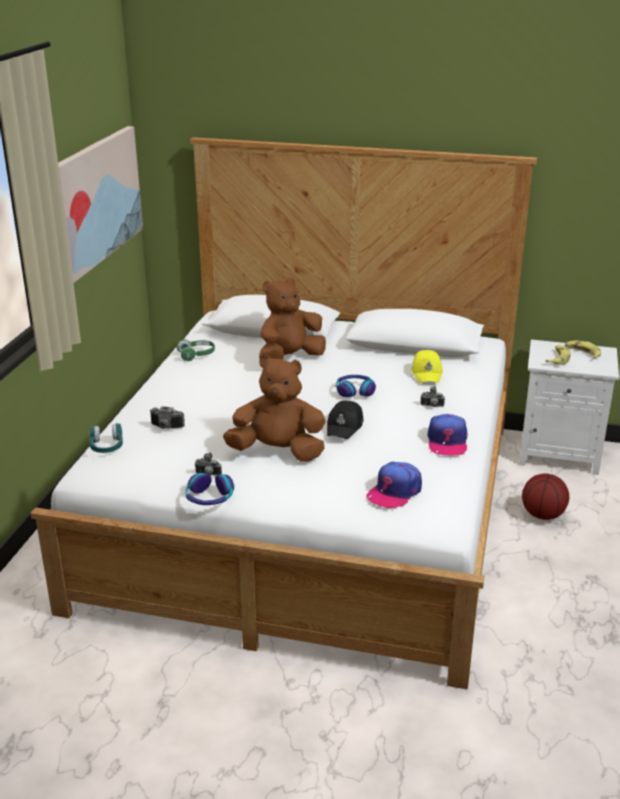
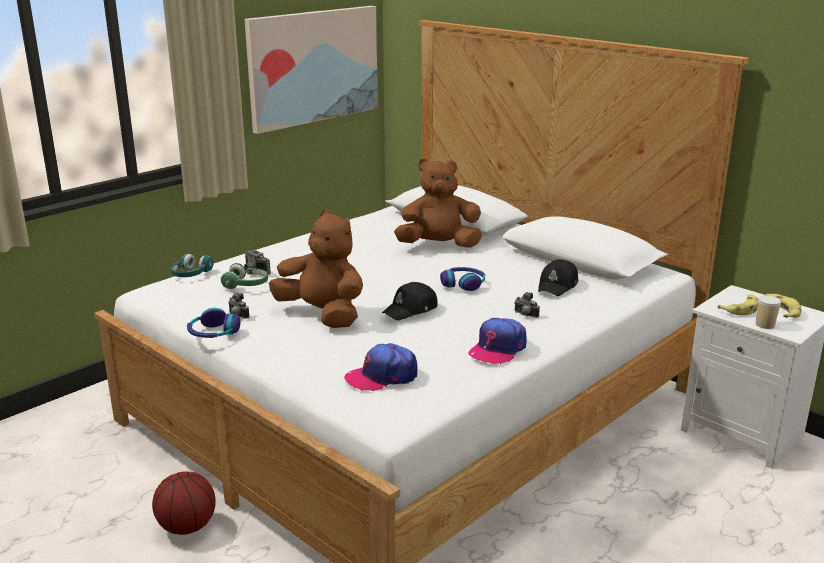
camera: 30 degrees right, 5 degrees down
green headphones [177,340,215,361] -> green headphones moved to [221,263,268,289]
yellow cap [412,350,443,383] -> black cap [538,259,578,296]
basketball [522,473,569,520] -> basketball moved to [152,471,216,535]
none -> cup [756,295,781,329]

